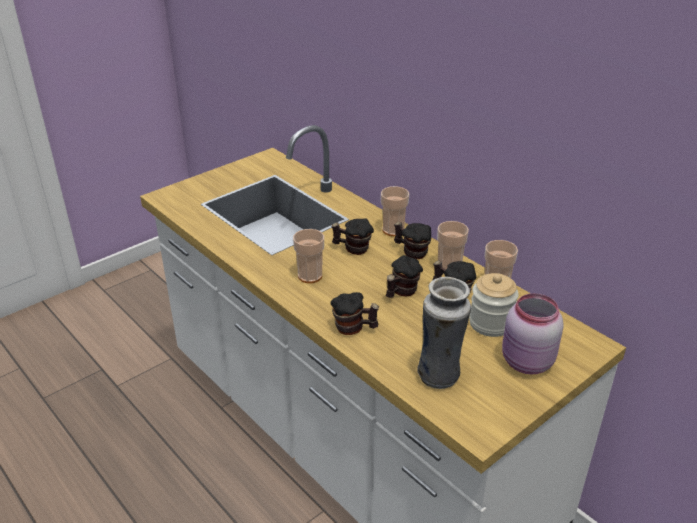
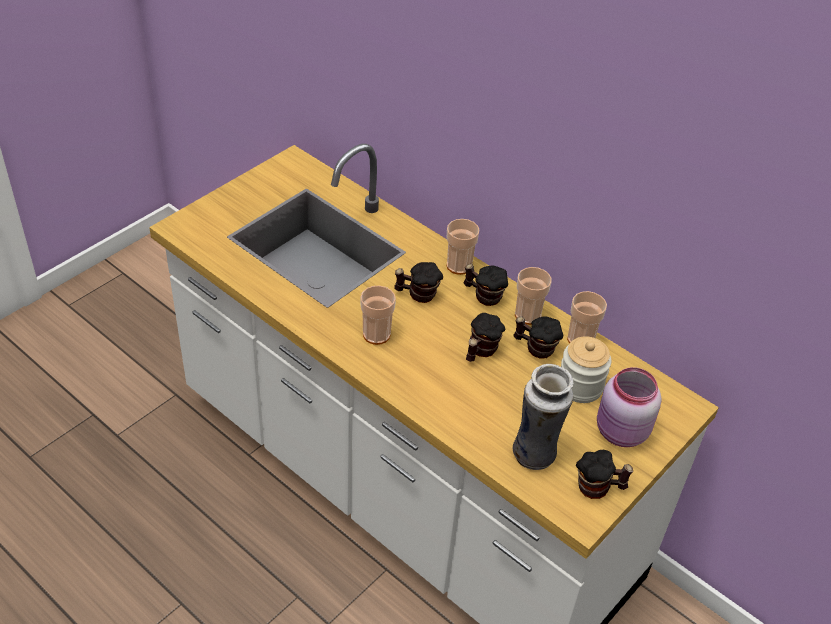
camera: 10 degrees left, 10 degrees up
mug [331,292,379,335] -> mug moved to [576,449,633,499]

